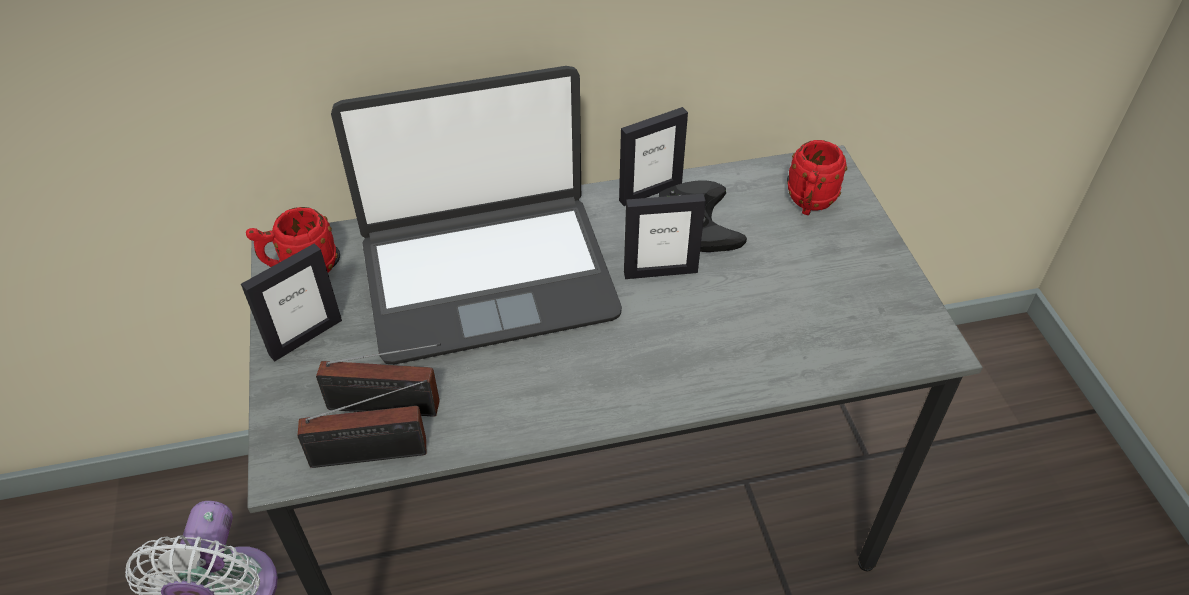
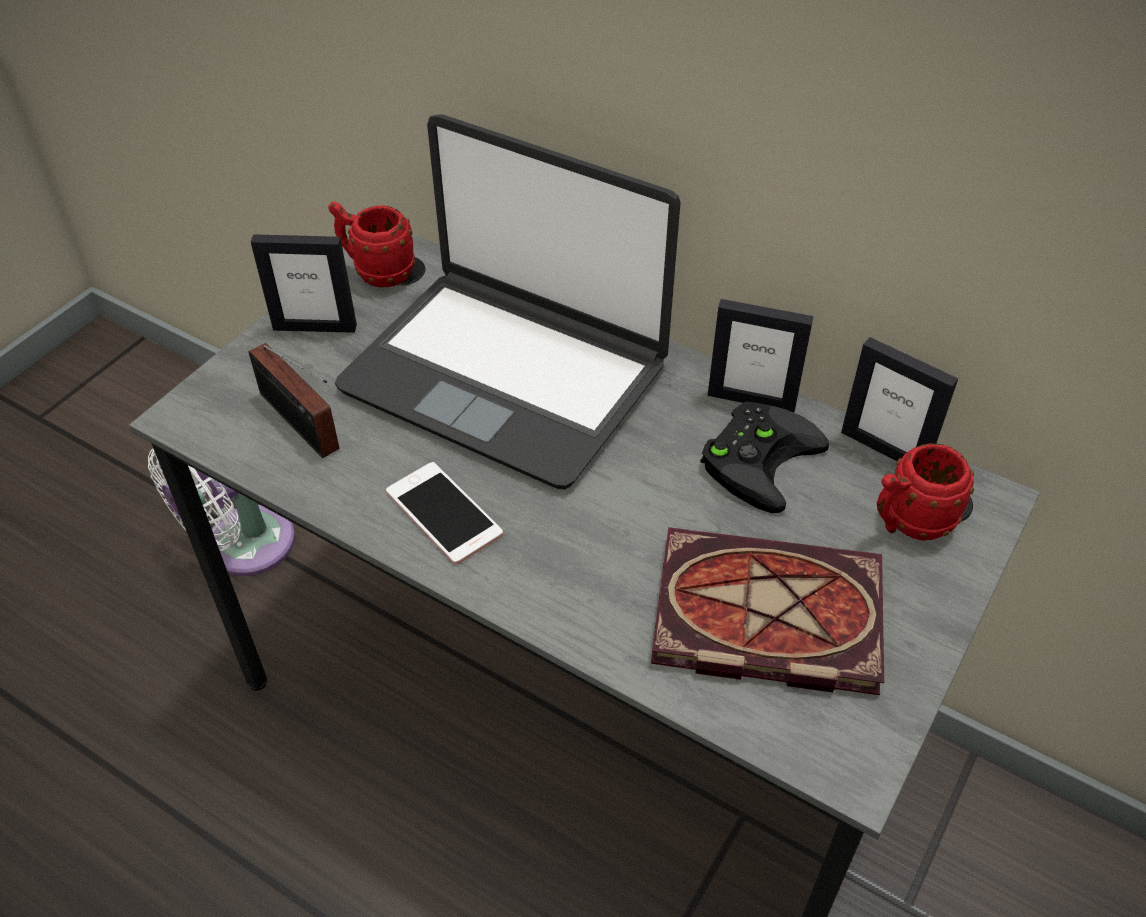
camera: 45 degrees right, 0 degrees up
radio [298,380,428,468] -> none
picture frame [624,194,706,279] -> picture frame moved to [841,337,958,461]
none -> phone [386,462,503,564]
none -> book [651,527,884,695]

